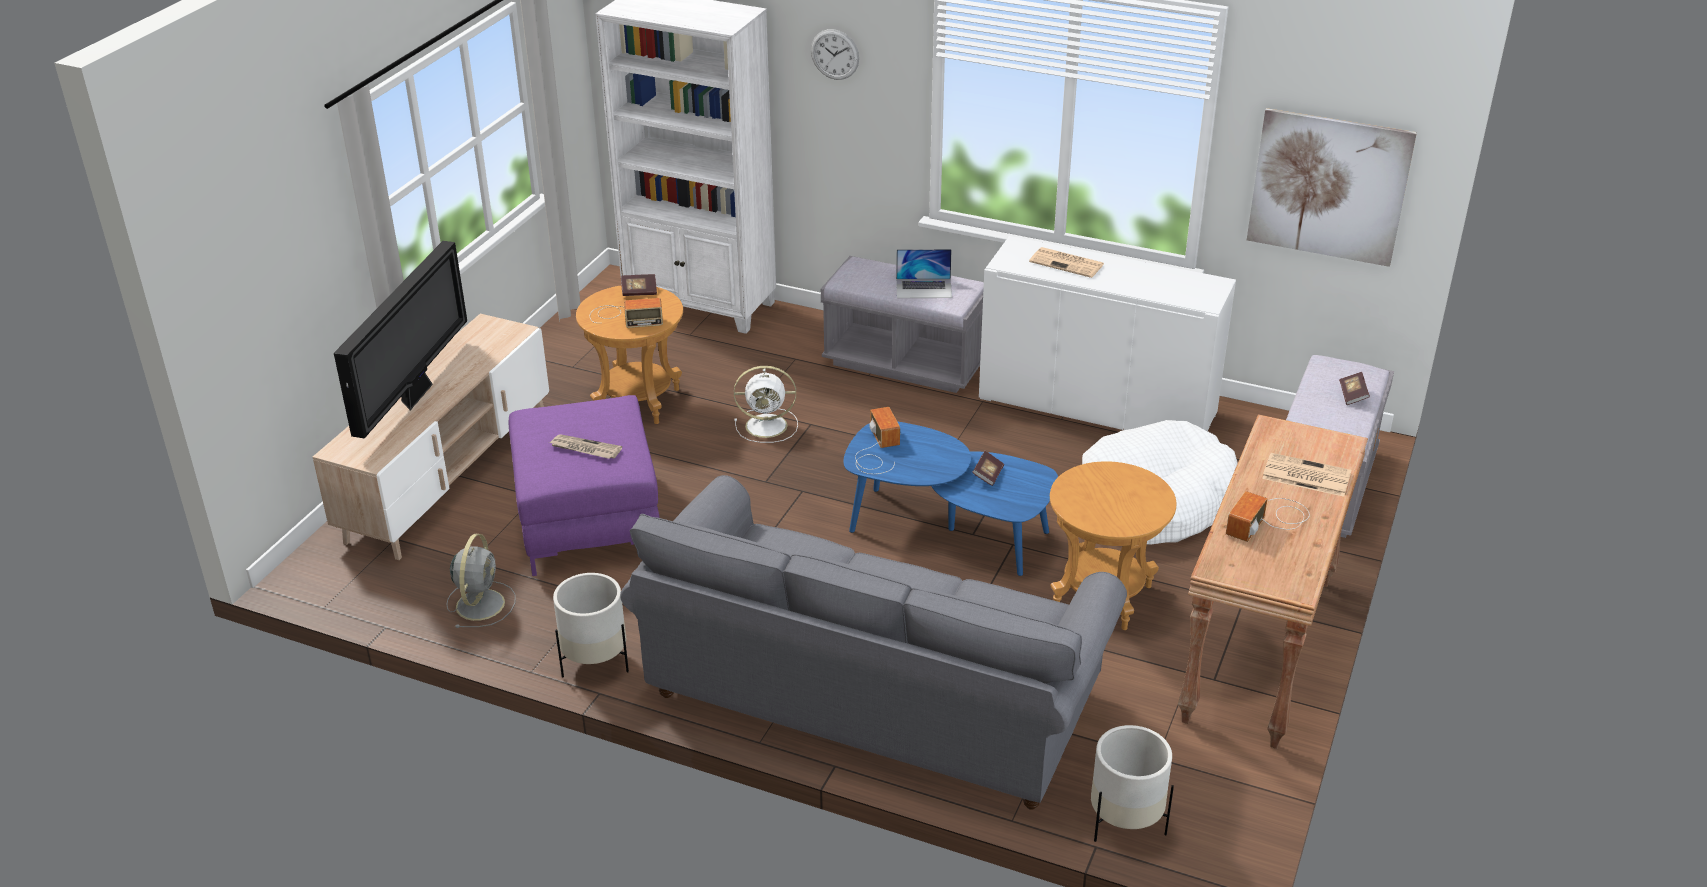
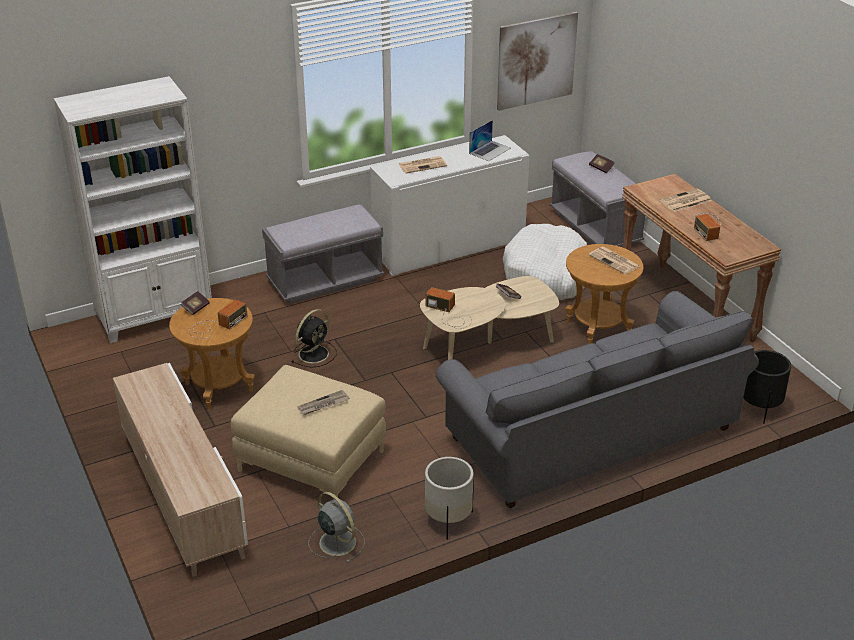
camera: 50 degrees left, 0 degrees up
television [334,241,467,439] -> none
purple ottoman [509,395,660,576] -> beige ottoman [231,365,386,497]
white fan [734,366,798,443] -> black fan [291,309,337,368]
wall clock [811,29,859,80] -> none
blue coffee table [843,421,1058,576] -> beige coffee table [420,276,559,360]
laptop [896,249,952,298] -> laptop moved to [469,120,511,161]
white planter [1091,725,1174,842] -> black planter [743,350,791,424]
none -> newspaper [588,246,640,274]

